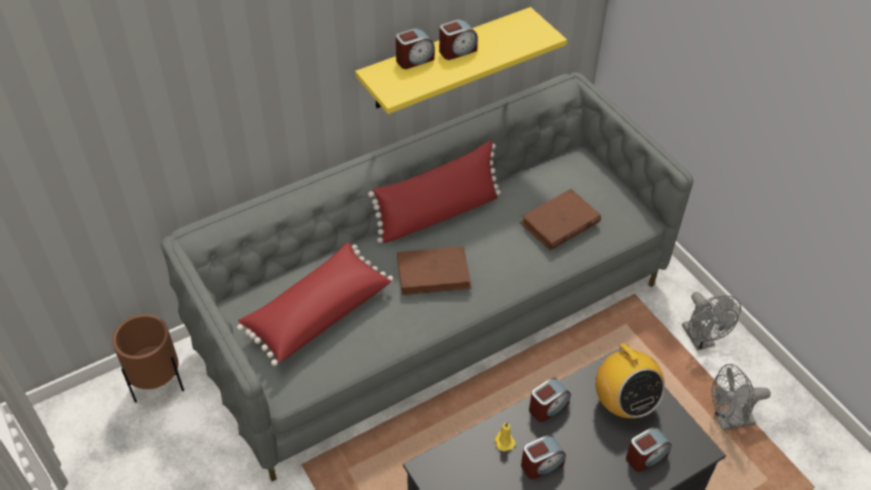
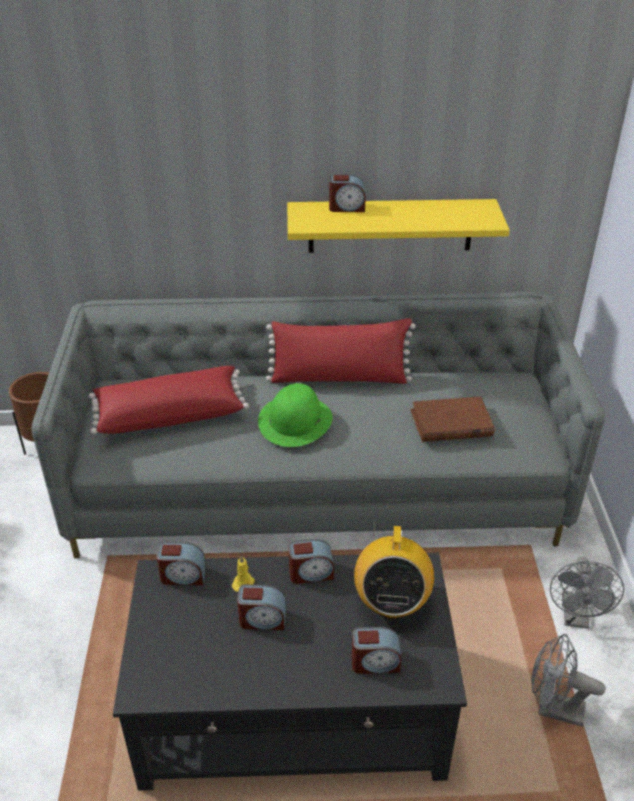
camera: 30 degrees right, 10 degrees down
brown book [397,246,472,295] -> green hat [258,383,333,447]
alarm clock [439,20,478,60] -> alarm clock moved to [157,542,206,585]

